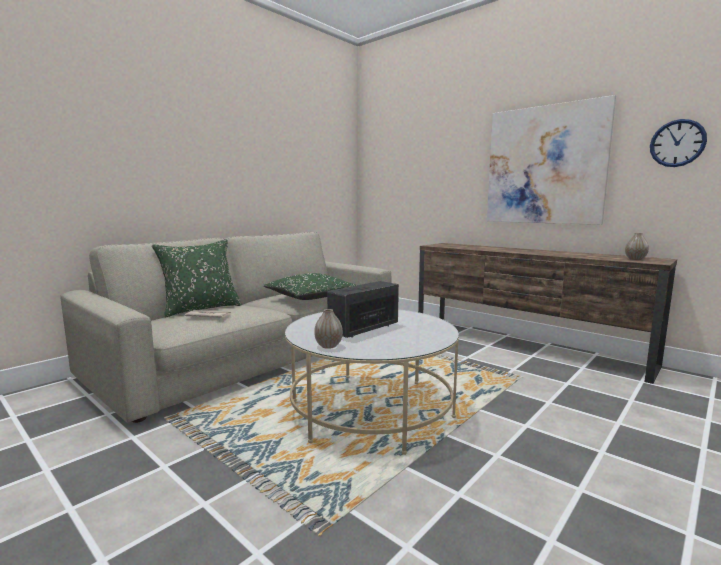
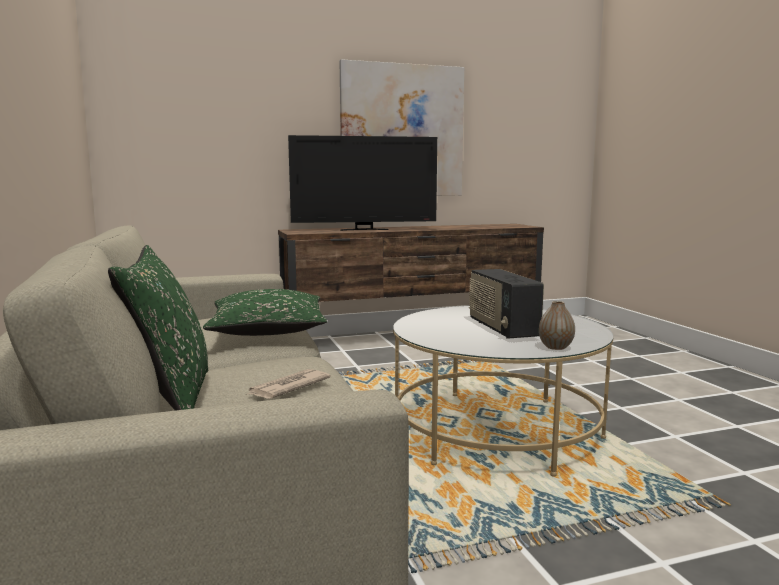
camera: 60 degrees left, 0 degrees up
vase [625,233,649,260] -> none
wall clock [650,119,707,167] -> none
none -> television [288,135,437,231]

